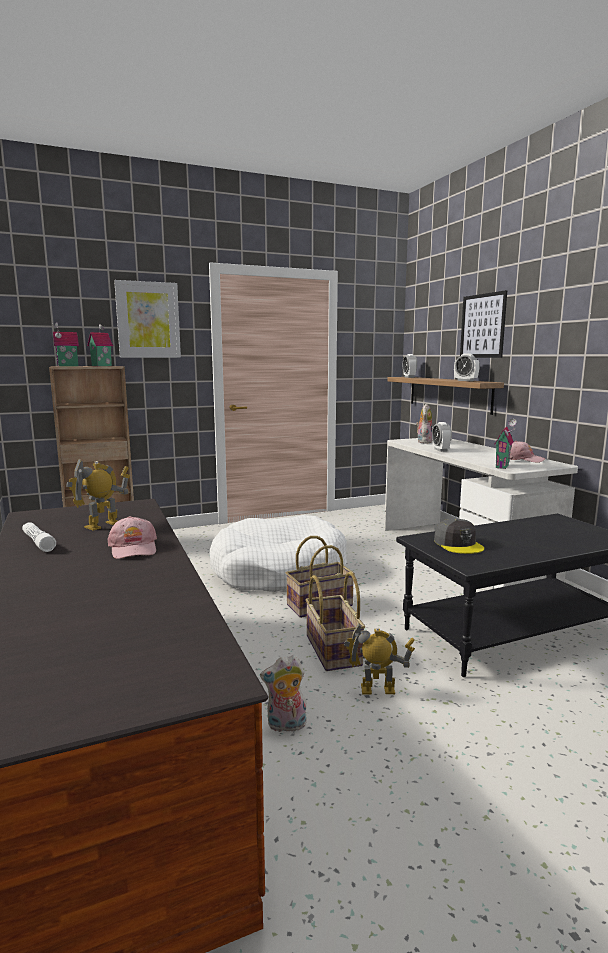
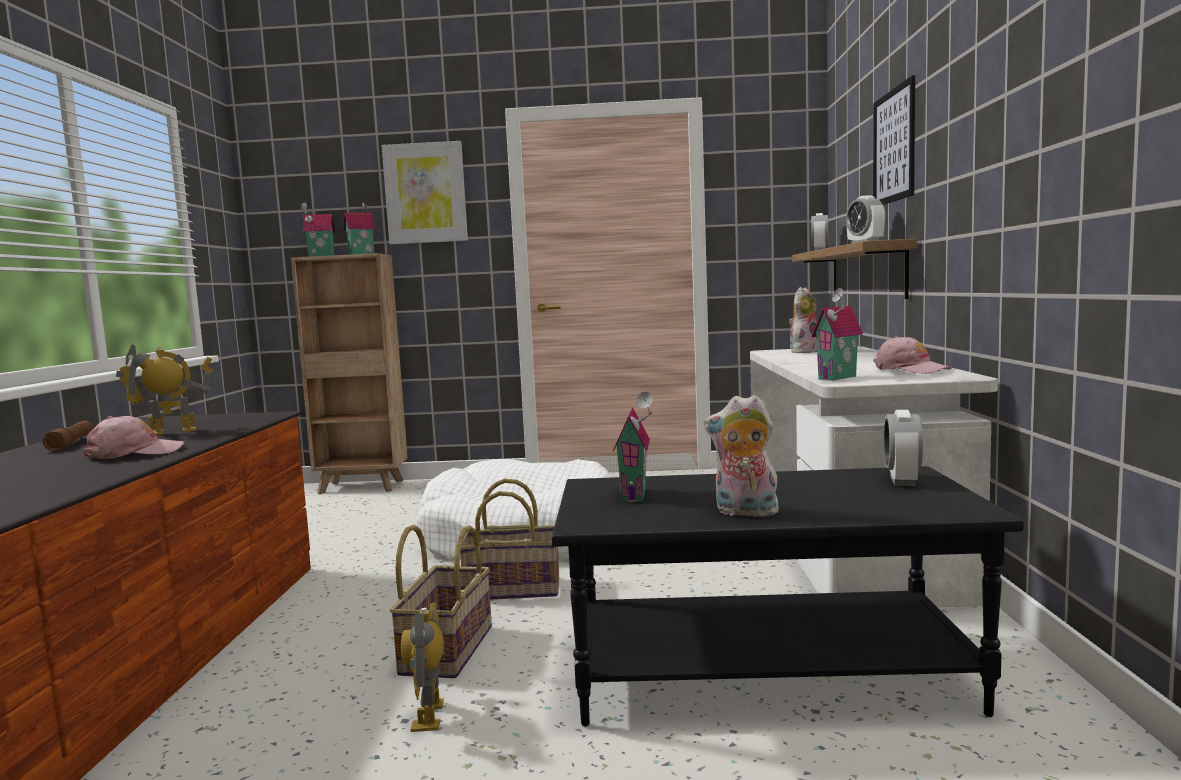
camera: 25 degrees right, 5 degrees down
white flashlight [22,522,56,552] -> brown flashlight [43,421,94,451]
pink cap [107,516,157,559] -> pink cap turned 120 degrees counterclockwise [84,416,185,459]
plush toy [260,655,307,732] -> plush toy moved to [704,395,779,519]
toy robot [344,623,415,695] -> toy robot turned 120 degrees counterclockwise [401,602,444,732]
alarm clock [432,422,452,452] -> alarm clock moved to [884,410,923,486]
grey cap [434,519,484,554] -> toy house [613,391,653,503]

